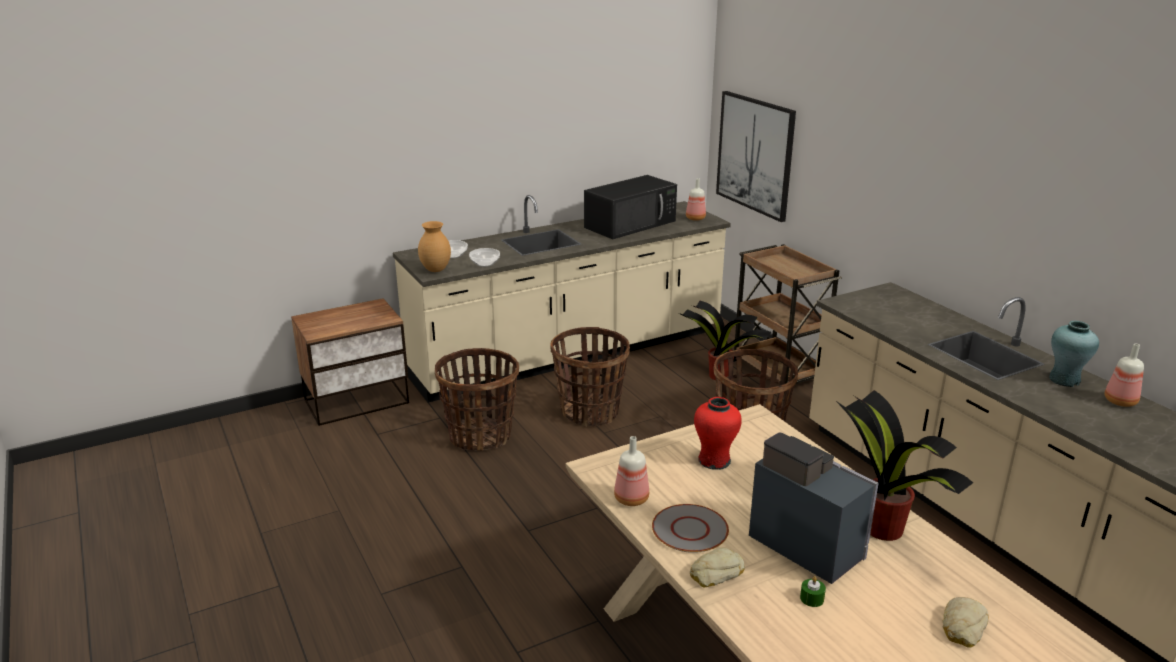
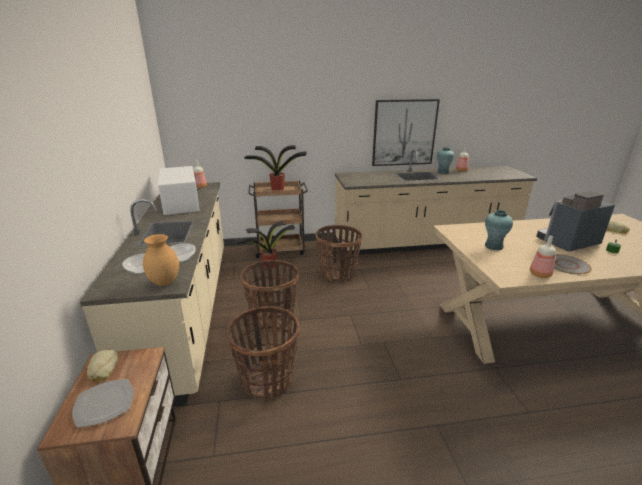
camera: 70 degrees left, 0 degrees up
black microwave [584,175,677,239] -> white microwave [158,166,200,215]
bread [690,547,745,587] -> bread moved to [87,350,118,382]
red vase [694,397,742,470] -> turquoise vase [485,210,513,250]
picture [716,91,796,222] -> picture moved to [372,99,440,166]
potted plant [835,390,973,541] -> potted plant moved to [244,145,307,191]
none -> plate [72,379,134,427]

